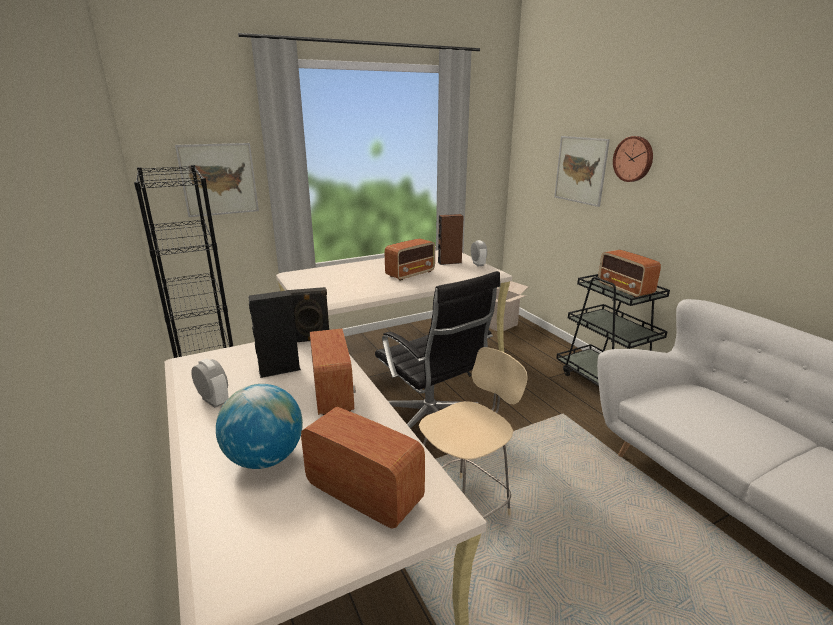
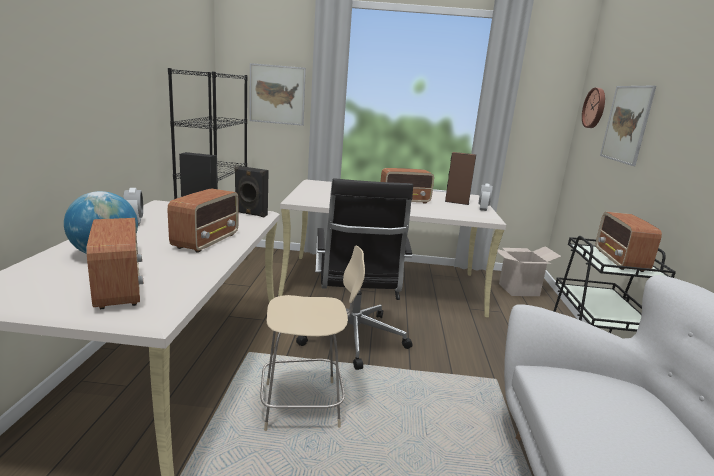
camera: 30 degrees right, 5 degrees down
wall clock [613,136,653,182] -> wall clock moved to [582,88,605,128]

